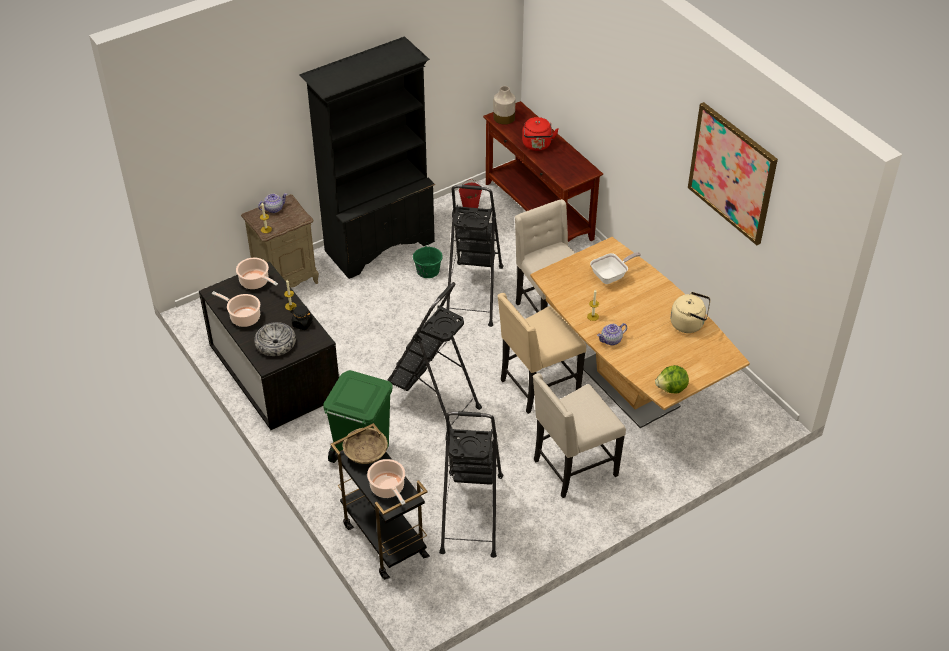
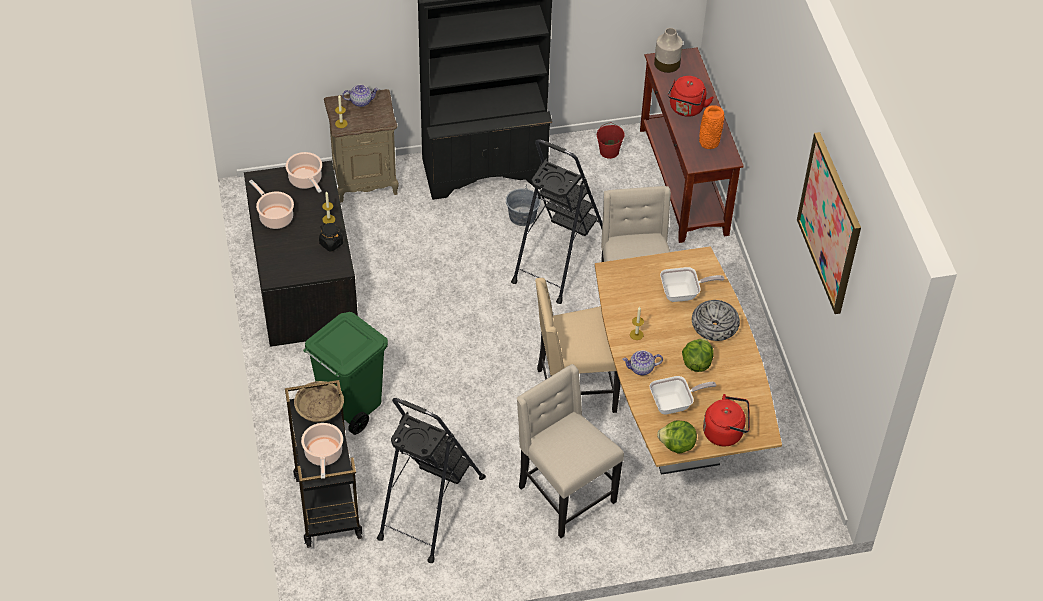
camera: 20 degrees right, 5 degrees up
bowl [254,322,296,356] -> bowl moved to [692,300,740,341]
step ladder [388,282,482,439] -> none
green bucket [413,243,443,278] -> grey bucket [506,187,541,226]
beige chair [533,373,626,498] -> beige chair turned 60 degrees clockwise [517,364,624,538]
beige kettle [670,292,711,333] -> none
none -> frying pan [650,376,716,415]
none -> lettuce [682,338,714,372]
none -> orange vase [699,106,724,149]
none -> red kettle [703,394,750,447]

